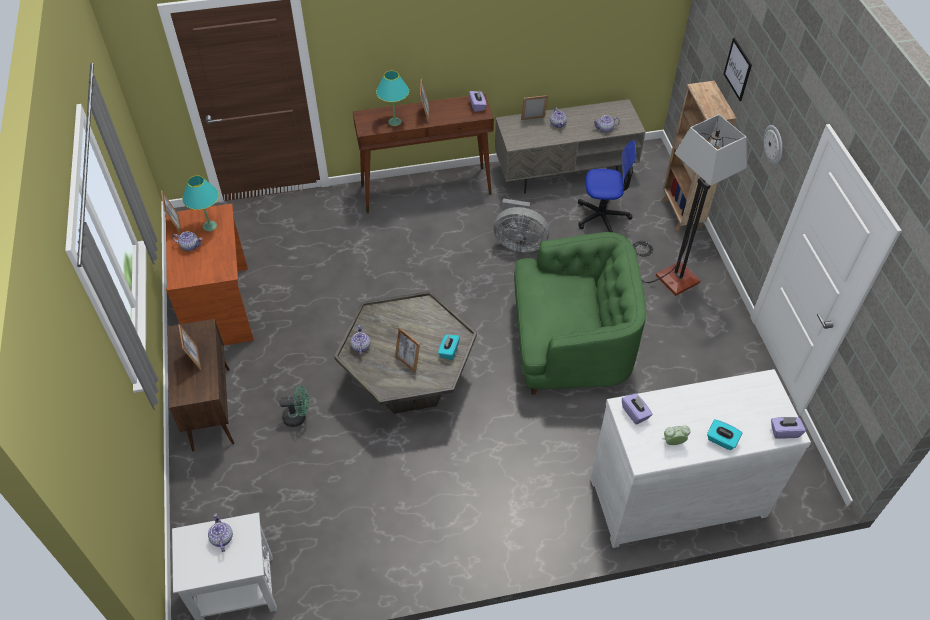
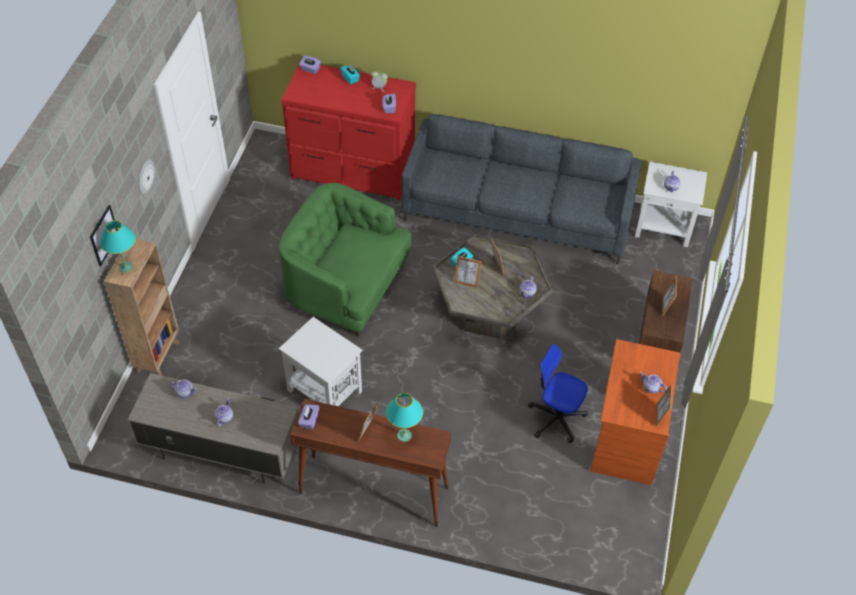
camera: 155 degrees left, 0 degrees up
turquoise table lamp [182,175,219,231] -> turquoise table lamp moved to [100,220,136,273]
green fan [280,385,309,427] -> none
grey fan [493,198,549,252] -> white side table [279,317,363,406]
picture frame [521,95,548,120] -> picture frame moved to [454,256,481,288]
office chair [578,140,637,232] -> office chair moved to [528,344,588,443]
white dresser [590,369,811,548] -> red dresser [281,61,416,200]
floor lamp [632,114,747,296] -> none
none -> grey sofa [402,114,642,264]

